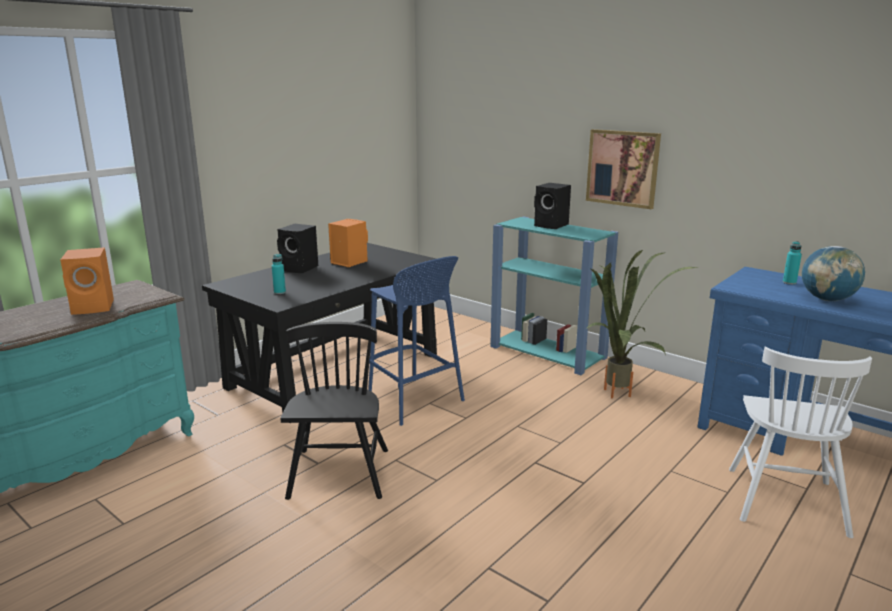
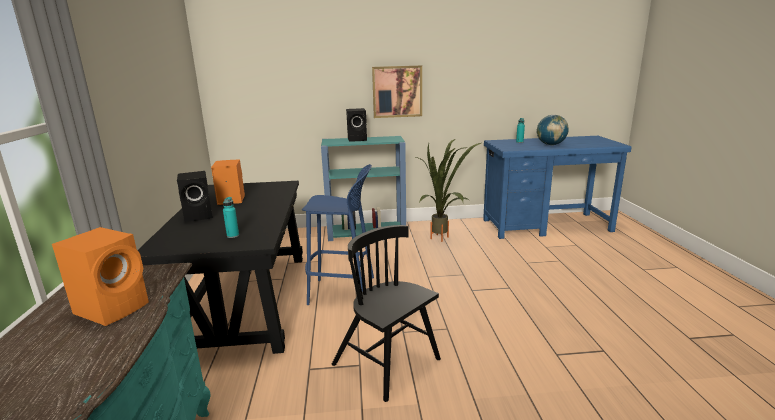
camera: 45 degrees left, 0 degrees up
white chair [729,346,872,538] -> none

